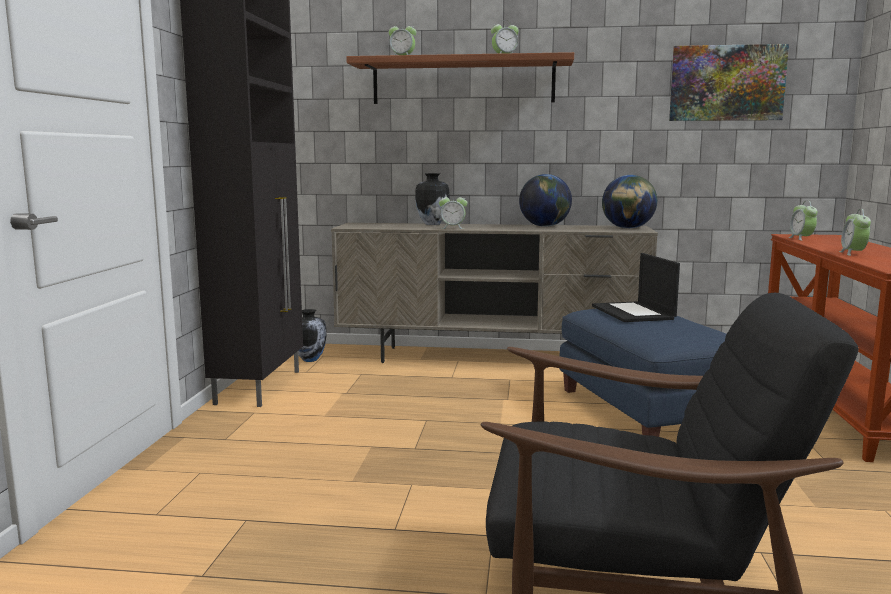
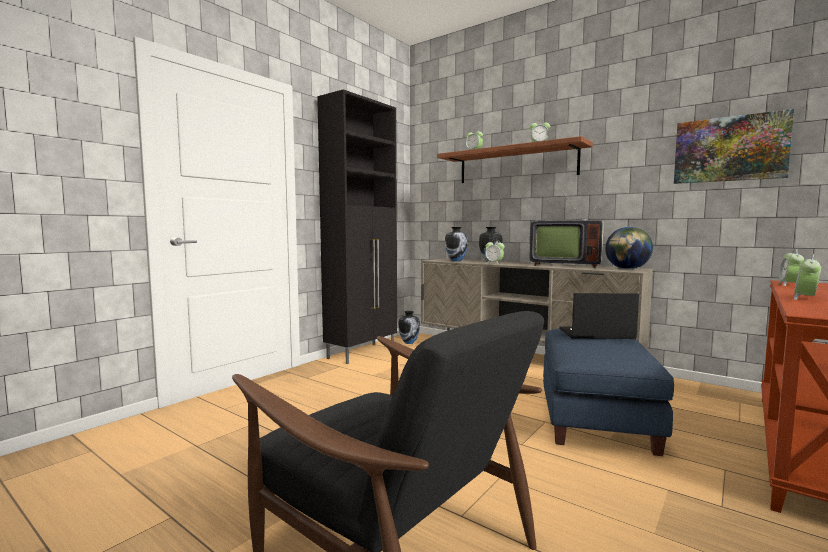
camera: 30 degrees right, 5 degrees down
globe [519,174,572,227] -> television [529,187,608,268]
laptop [592,253,680,322] -> laptop turned 75 degrees clockwise [559,293,639,339]
none -> vase [445,227,468,261]

